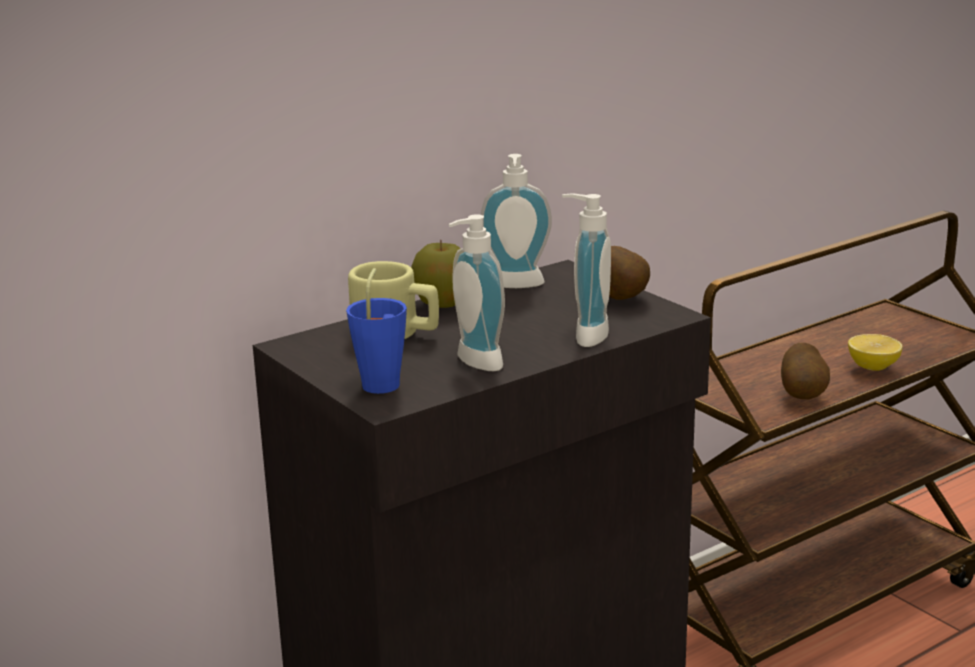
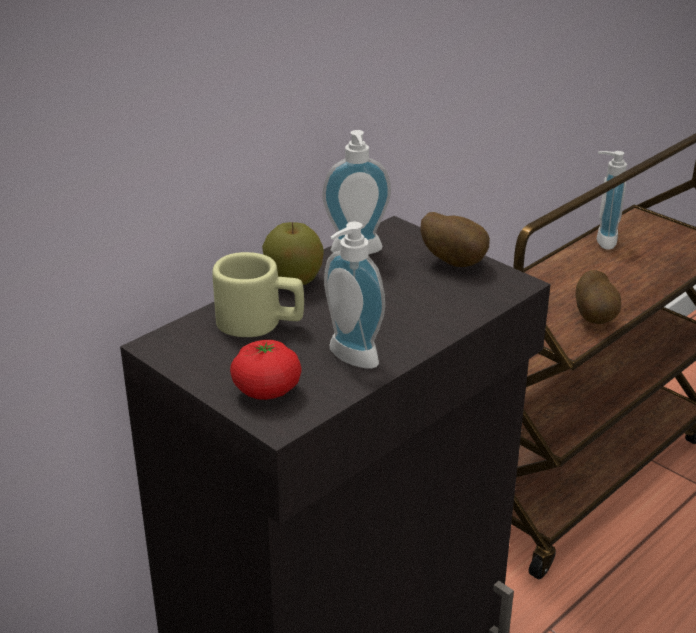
camera: 10 degrees left, 10 degrees up
blue cup [346,268,407,394] -> tomato [230,340,301,400]
soap dispenser [562,194,611,347] -> soap dispenser moved to [597,151,627,250]
lemon [848,334,902,371] -> none

